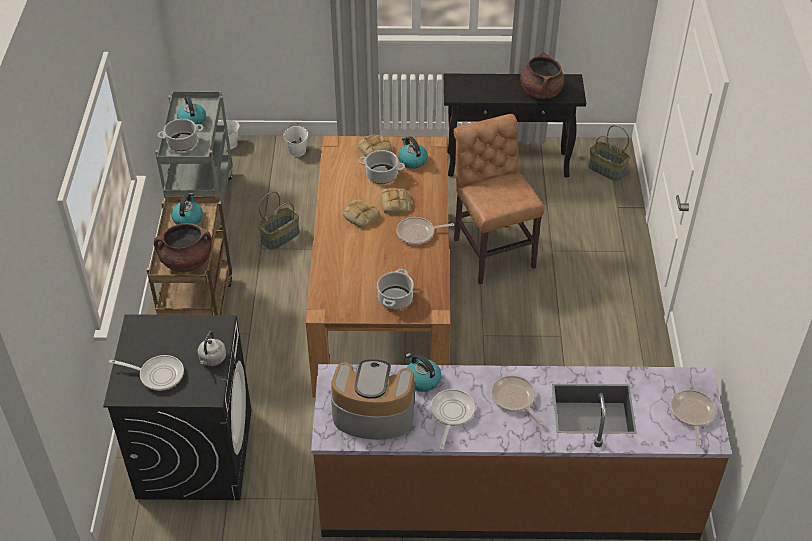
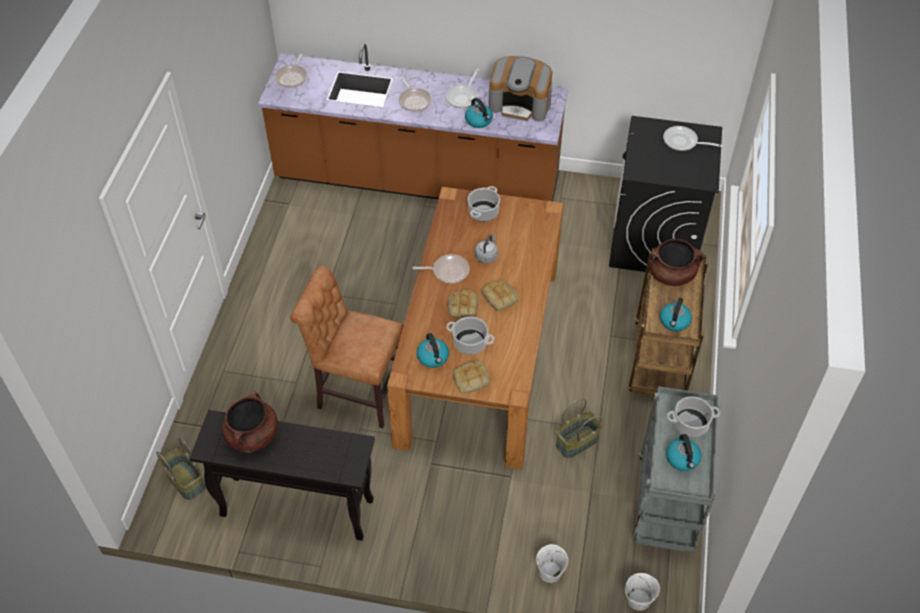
camera: 170 degrees left, 5 degrees up
grey kettle [198,331,226,366] -> grey kettle moved to [475,235,498,264]
brown chair [453,114,544,284] -> brown chair turned 120 degrees clockwise [290,266,404,428]

